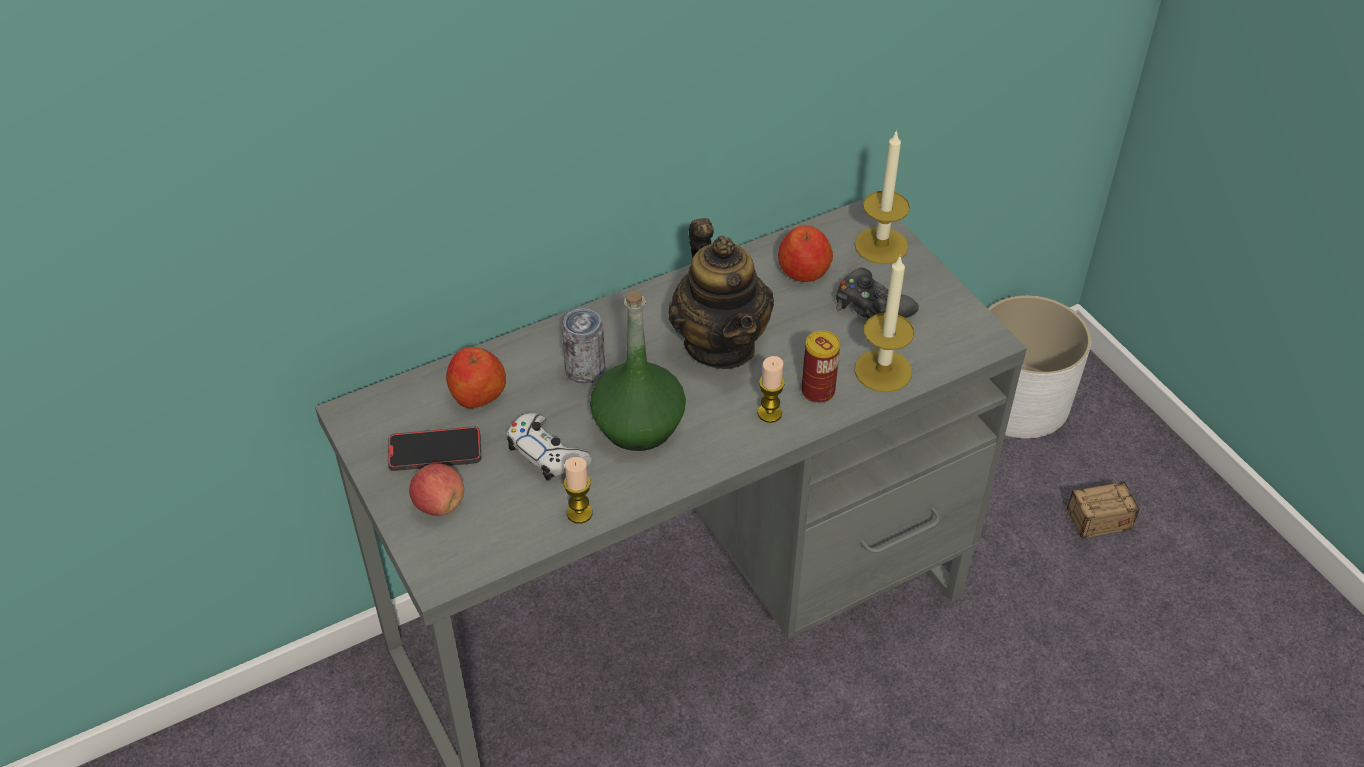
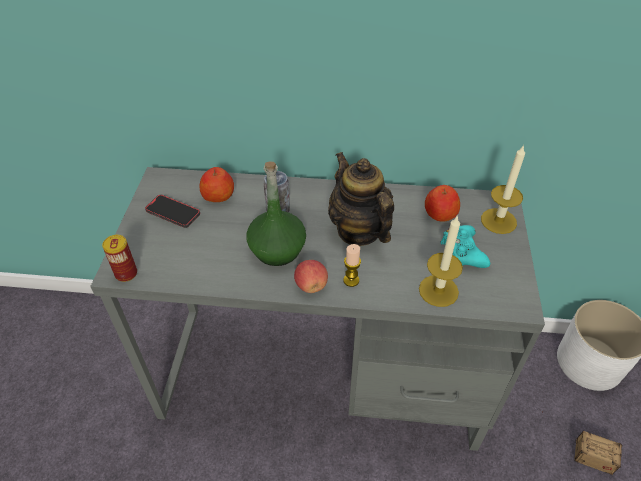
camera: 35 degrees right, 0 degrees up
apple [409,463,464,516] -> apple moved to [294,260,328,293]
white game controller [507,413,592,481] -> none
candle [563,457,593,524] -> none
teapot [668,218,774,369] -> teapot turned 135 degrees clockwise [328,152,394,246]
can [801,330,840,403] -> can moved to [102,235,137,282]
black game controller [836,268,919,319] -> turquoise game controller [440,225,490,268]

